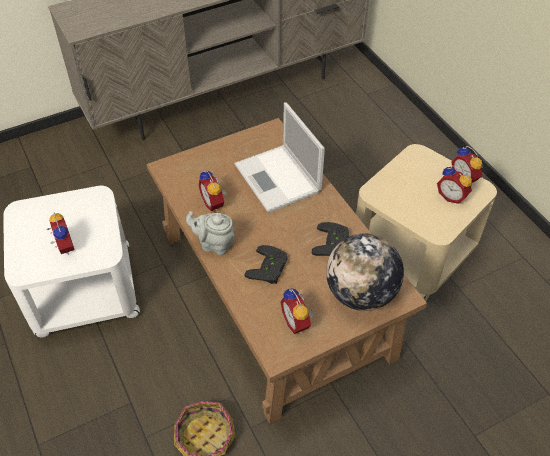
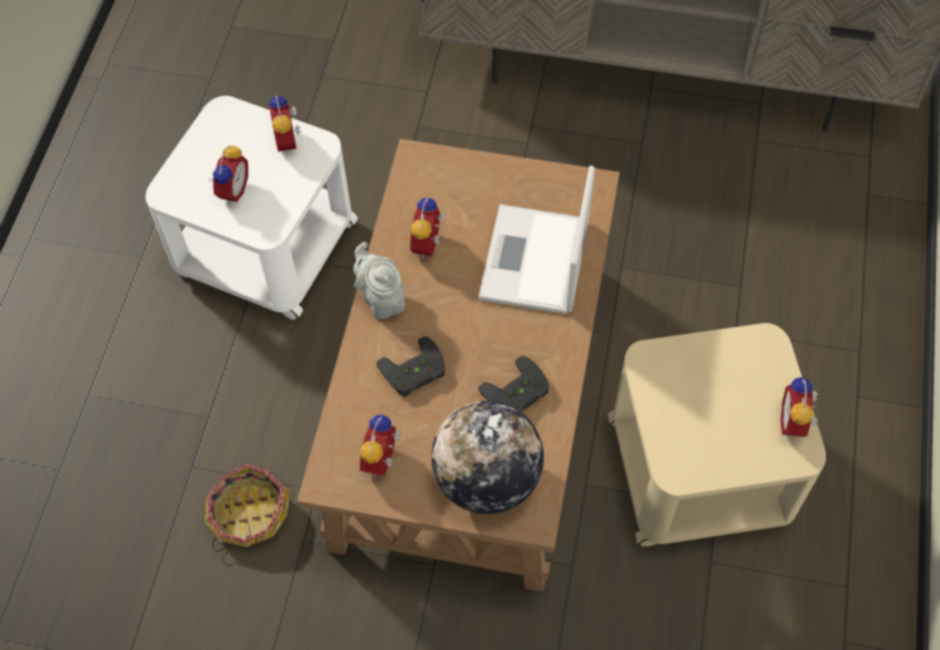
camera: 40 degrees right, 10 degrees up
alarm clock [437,165,472,204] -> alarm clock moved to [269,95,301,154]

